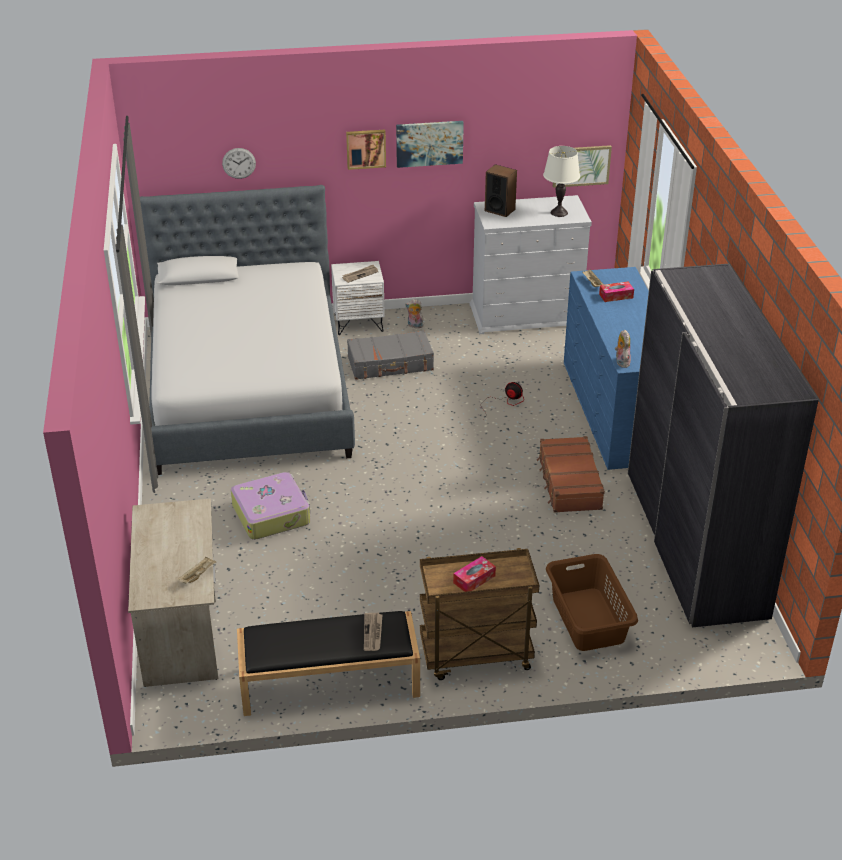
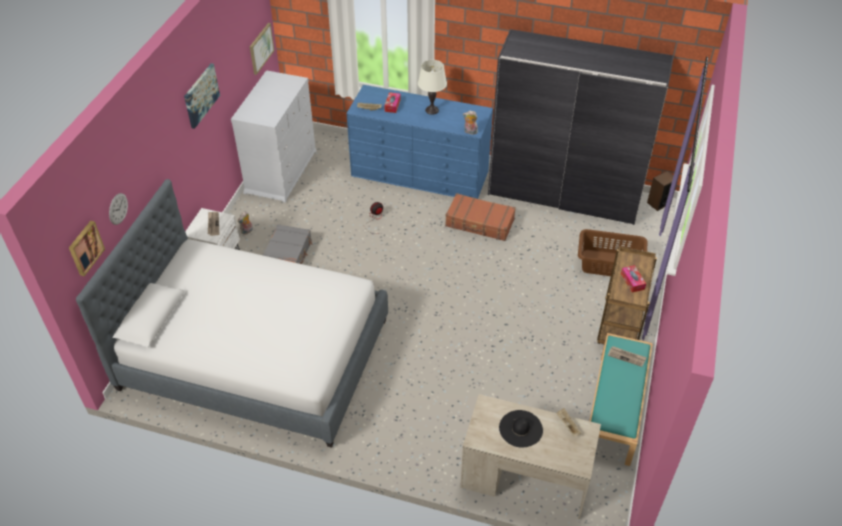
camera: 65 degrees left, 10 degrees up
suitcase [231,472,310,540] -> none
black bench [237,611,420,716] -> turquoise bench [590,333,653,466]
picture [346,130,386,170] -> picture moved to [69,221,105,276]
speaker [485,164,517,217] -> speaker moved to [647,171,674,211]
white table lamp [543,146,580,217] -> white table lamp moved to [418,60,447,115]
none -> black hat [499,410,543,447]

